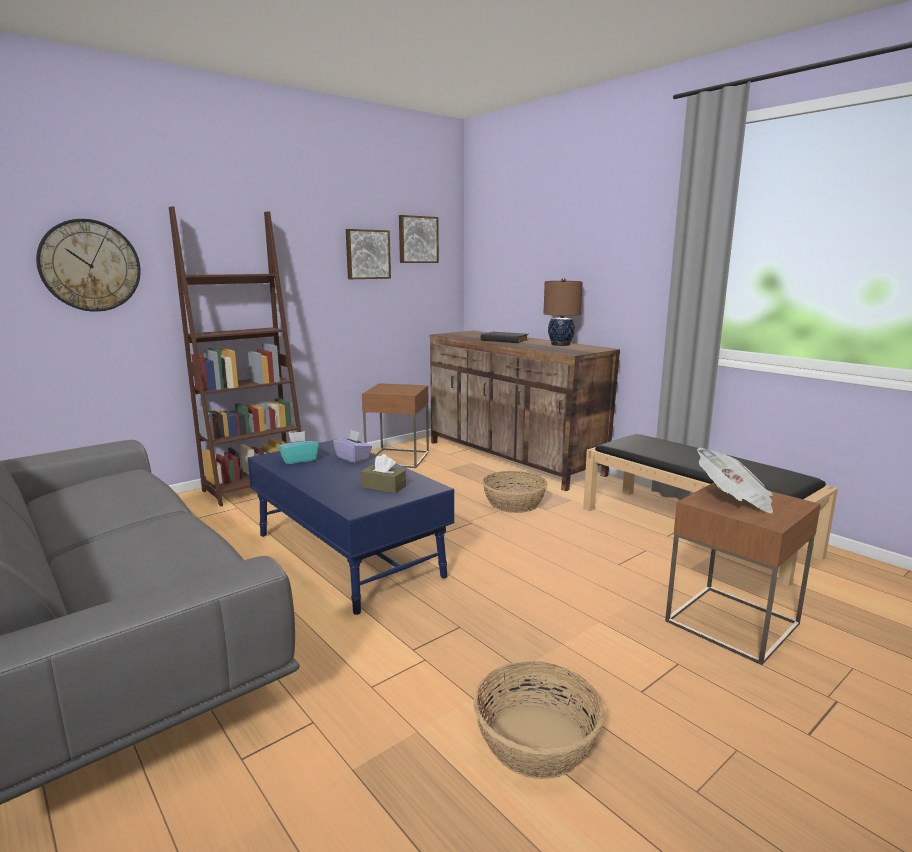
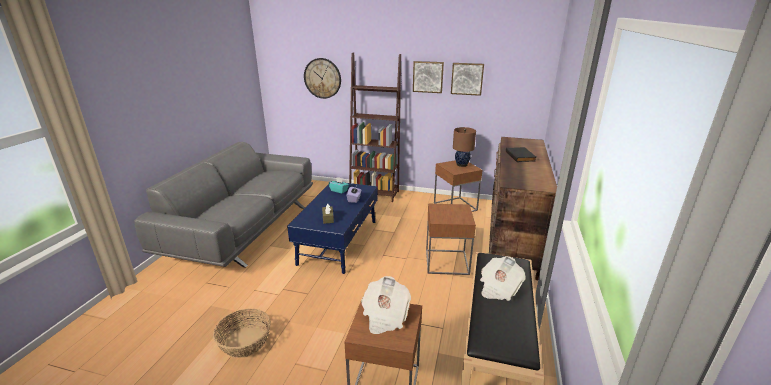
camera: 55 degrees right, 10 degrees up
picture [399,215,439,263] -> picture moved to [413,61,444,93]
basket [482,471,547,513] -> brown side table [426,204,476,275]
brown table lamp [543,278,583,346] -> brown table lamp moved to [453,127,476,167]
none -> newspaper [480,256,526,301]

